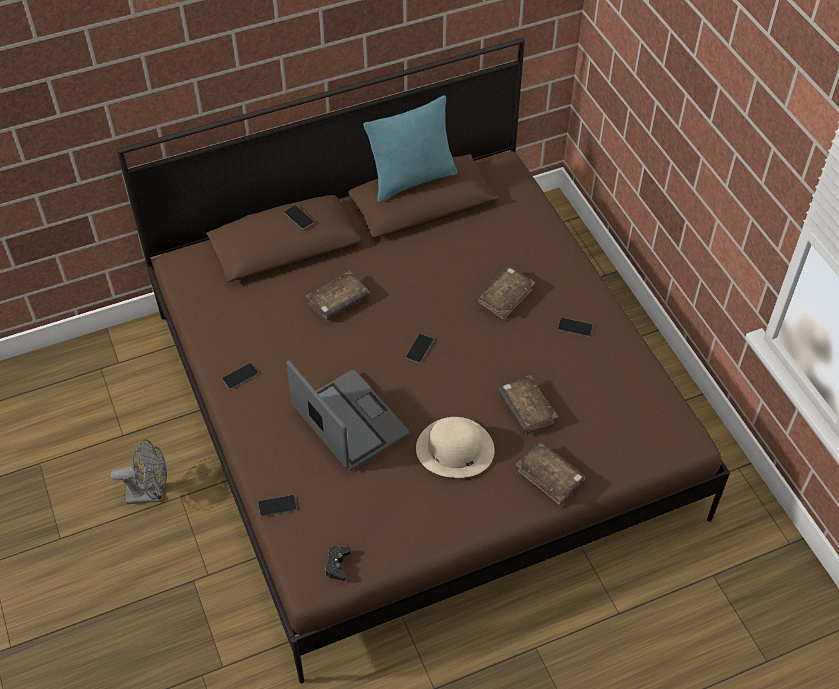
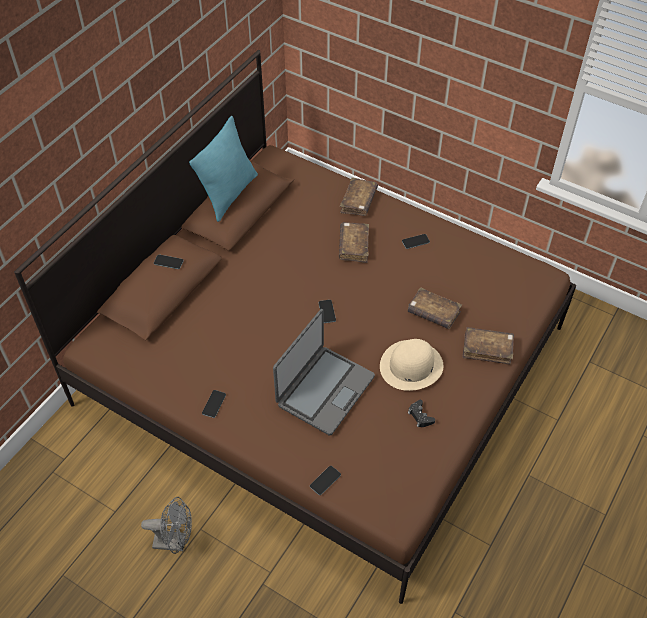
camera: 35 degrees left, 0 degrees up
grey fan [111,439,167,504] -> grey fan turned 45 degrees clockwise [141,497,192,554]
laptop [286,360,409,471] -> laptop turned 105 degrees clockwise [273,309,375,436]
brown book [306,271,369,321] -> brown book moved to [340,178,378,216]
black game controller [325,546,351,581] -> black game controller moved to [408,400,435,427]

